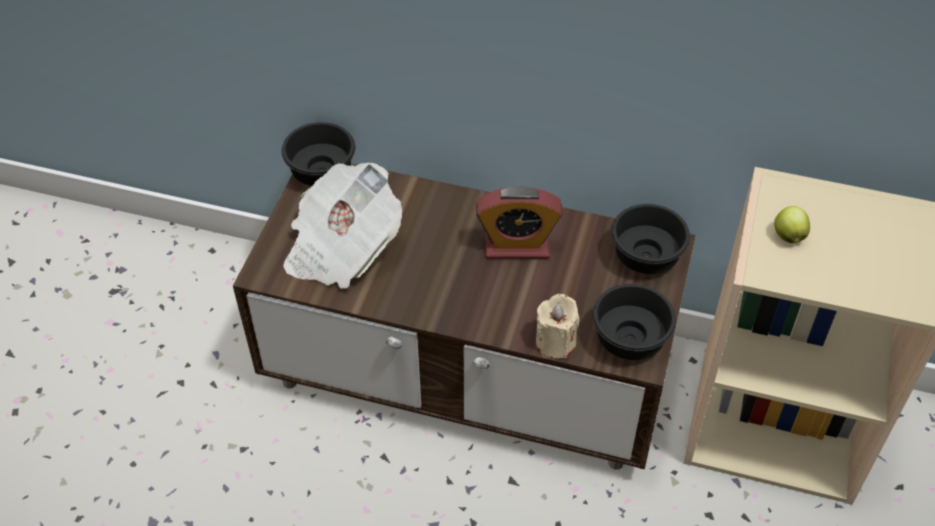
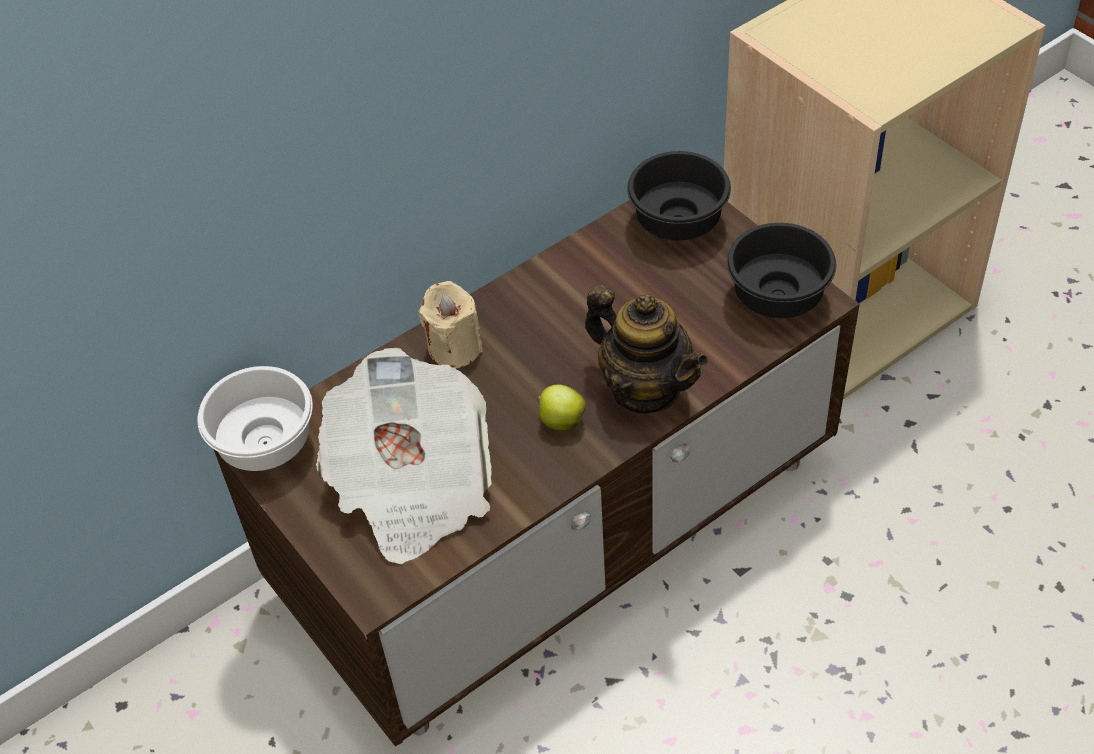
camera: 50 degrees left, 0 degrees up
black bowl [282,122,355,186] -> white bowl [197,366,313,471]
alarm clock [476,186,562,259] -> none
beige candle [536,294,580,358] -> beige candle moved to [418,281,483,368]
apple [774,206,810,243] -> apple moved to [538,385,586,430]
none -> teapot [585,285,708,413]

